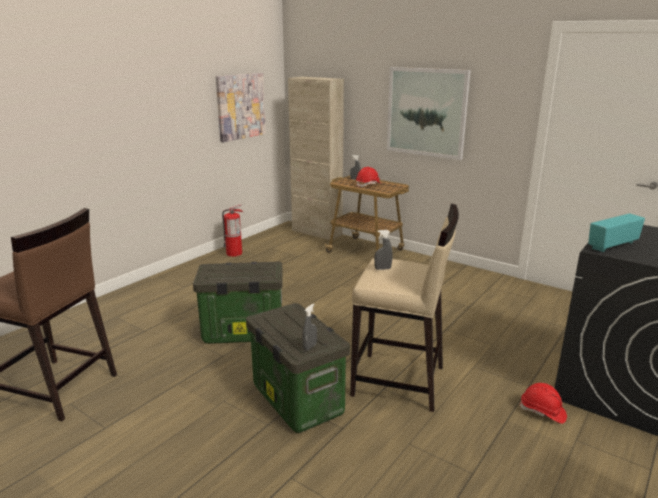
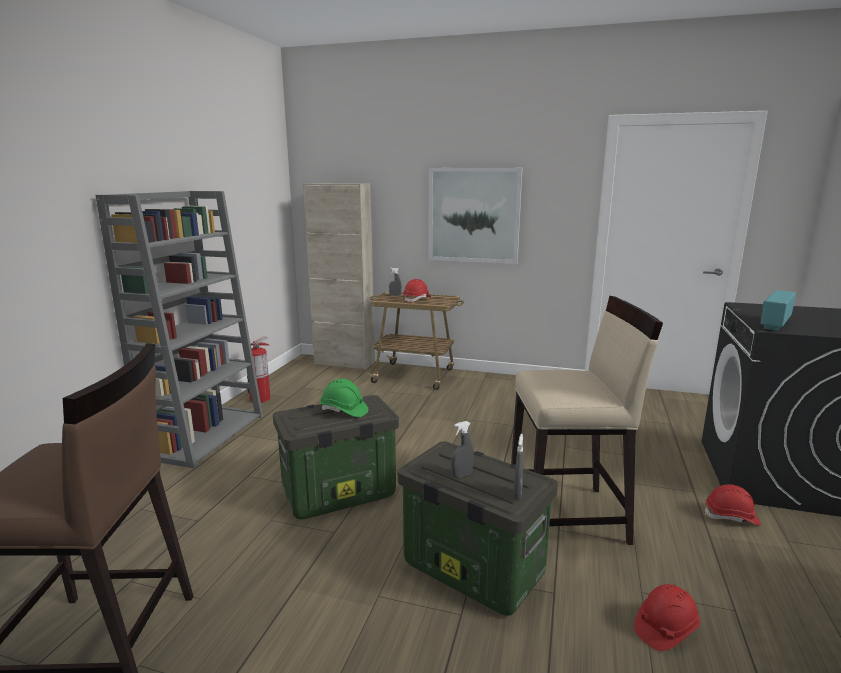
camera: 20 degrees left, 5 degrees down
picture [216,73,266,142] -> none
grey spray bottle [374,230,393,270] -> grey spray bottle moved to [451,421,474,478]
none -> grey bookcase [96,191,263,468]
none -> green hard hat [320,379,369,417]
none -> red hard hat [634,584,700,651]

